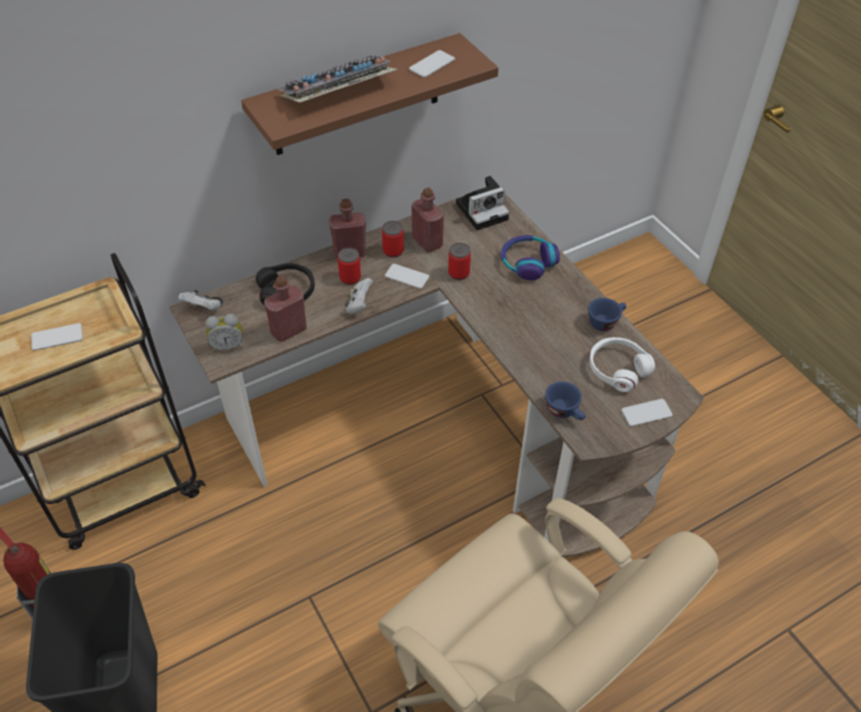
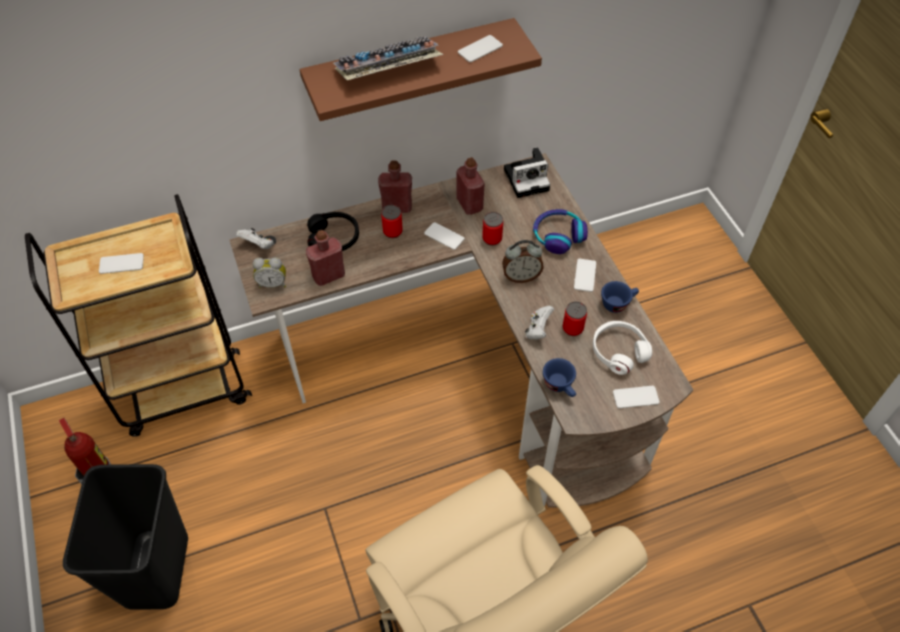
camera: 10 degrees right, 5 degrees up
white game controller [345,278,373,314] -> white game controller moved to [525,305,554,339]
can [382,221,404,258] -> can moved to [562,301,587,336]
none -> alarm clock [502,240,544,283]
none -> phone [574,259,596,292]

